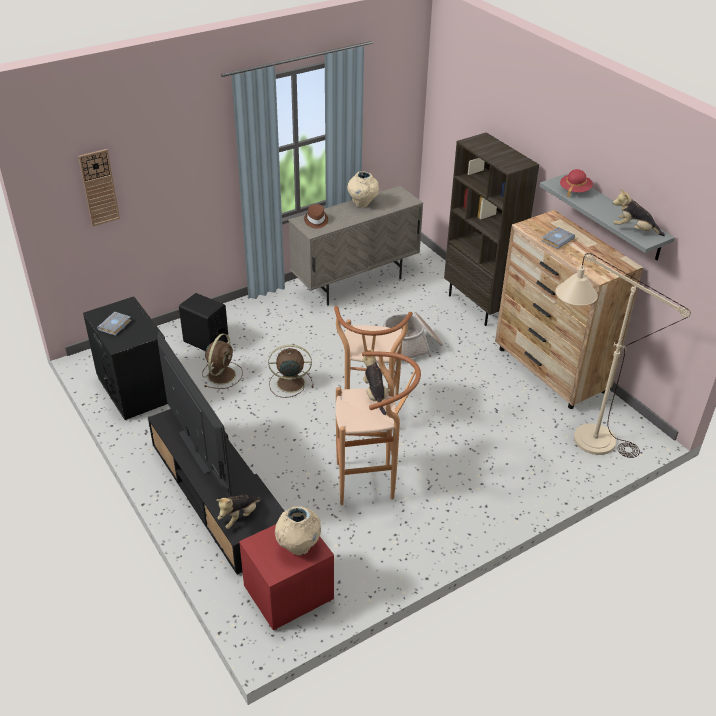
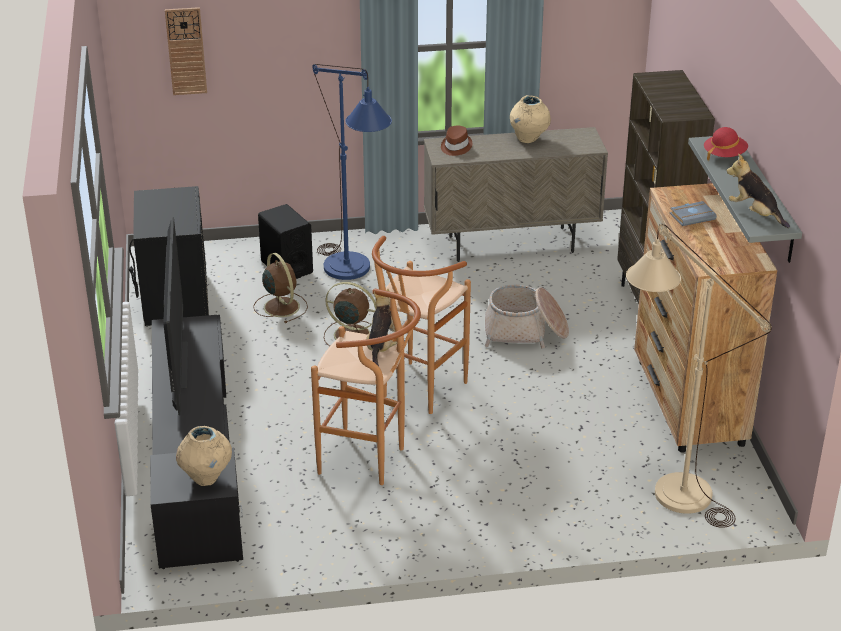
camera: 25 degrees right, 5 degrees down
grey book [97,311,132,335] -> none
brown fan [202,333,243,389] -> brown fan turned 75 degrees counterclockwise [253,253,308,323]
plush toy [216,495,261,529] -> none
red nightstand [239,524,334,630] -> black nightstand [150,448,243,569]
none -> blue floor lamp [312,64,392,280]

